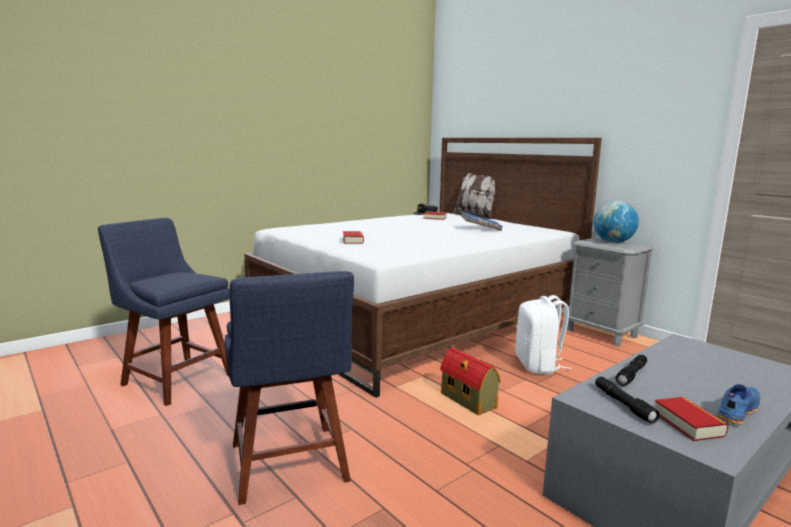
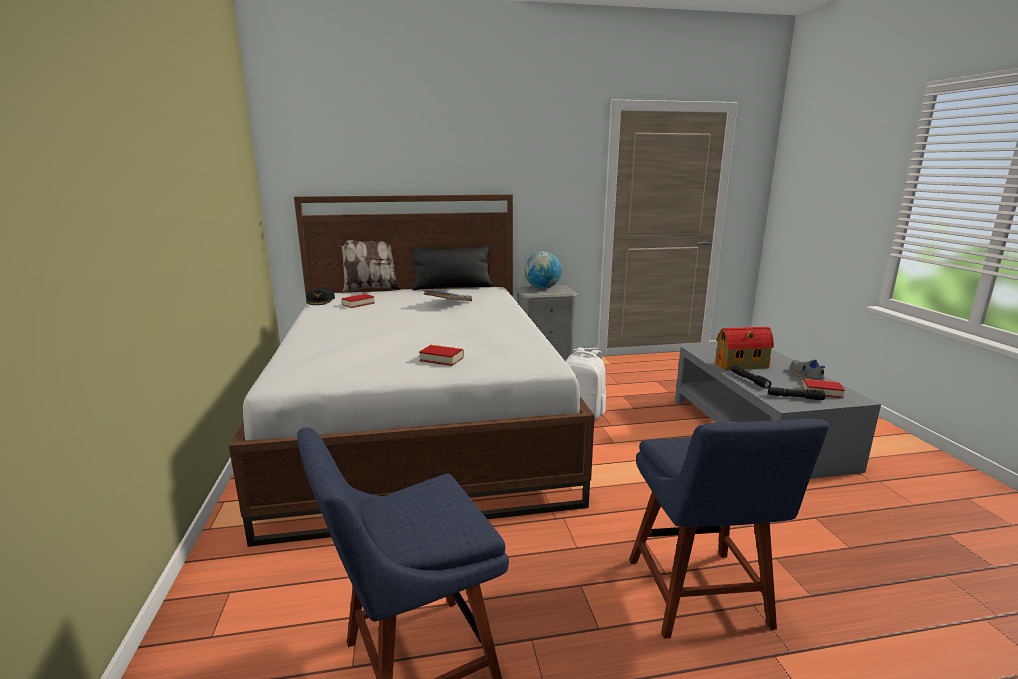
camera: 60 degrees left, 5 degrees up
blue chair [225,271,354,505] -> blue chair turned 75 degrees clockwise [629,419,829,639]
toy house [440,348,501,415] -> toy house moved to [715,327,774,370]
blue shoe [717,384,760,425] -> grey shoe [790,359,825,381]
none -> black pillow [410,245,493,290]

